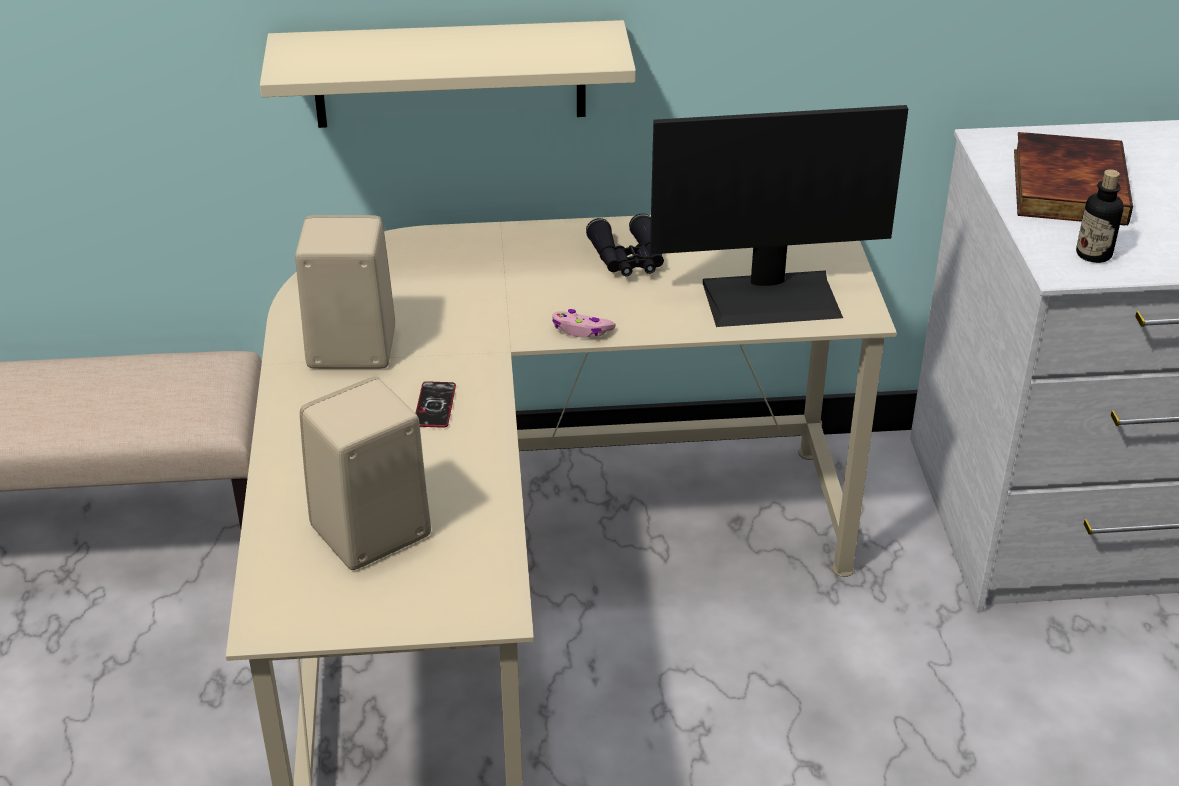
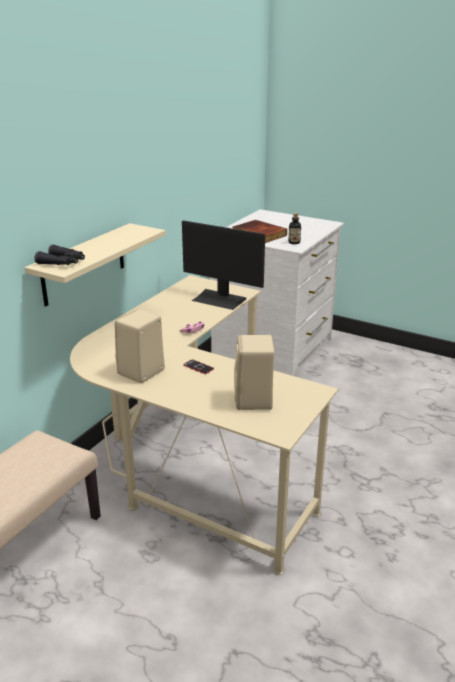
camera: 55 degrees left, 10 degrees down
black binoculars [586,213,664,276] -> black binoculars moved to [35,244,85,265]
monitor [650,105,908,327] -> monitor turned 90 degrees clockwise [182,220,265,310]

